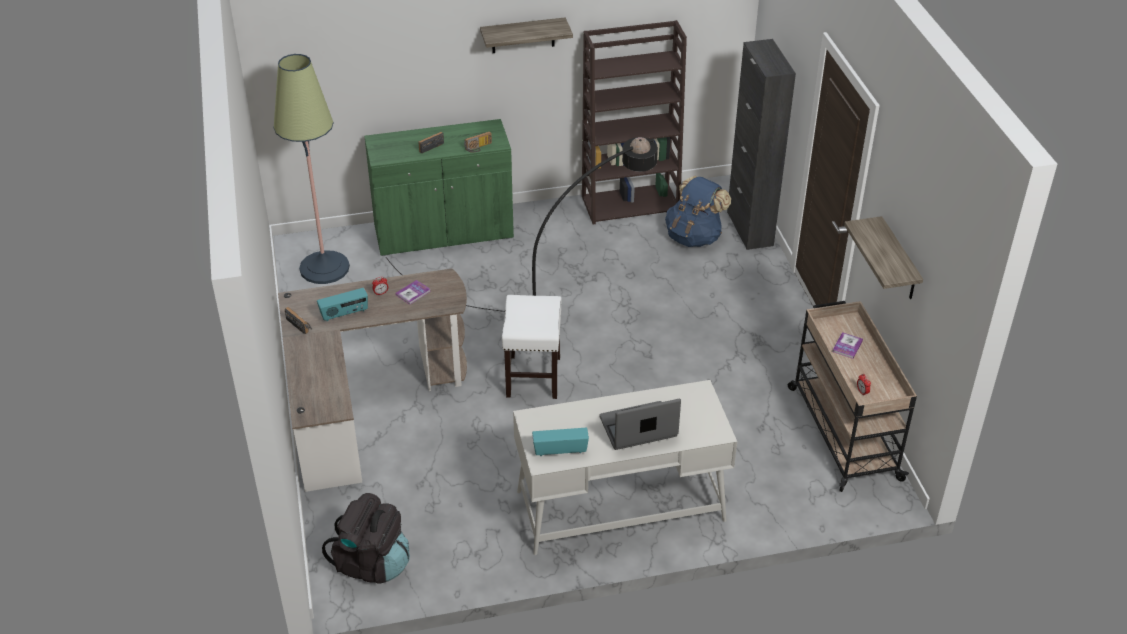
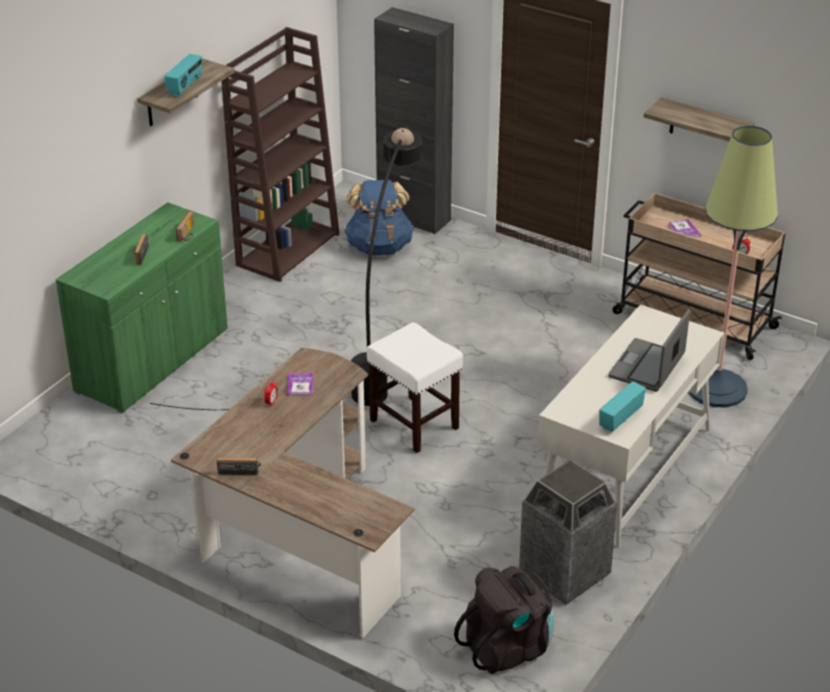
camera: 45 degrees left, 5 degrees down
floor lamp [274,54,350,284] -> floor lamp moved to [688,126,778,407]
radio [317,288,368,321] -> radio moved to [164,54,202,96]
none -> trash can [519,460,617,605]

